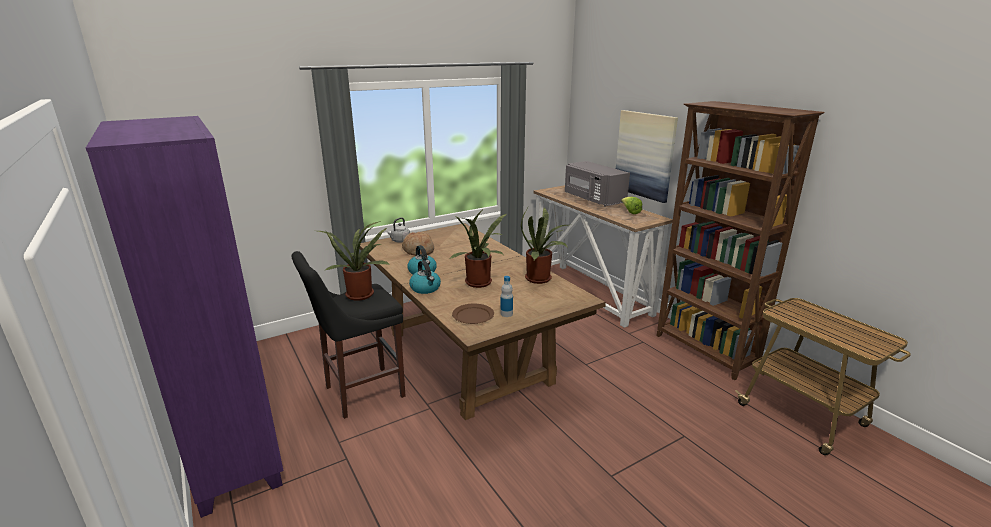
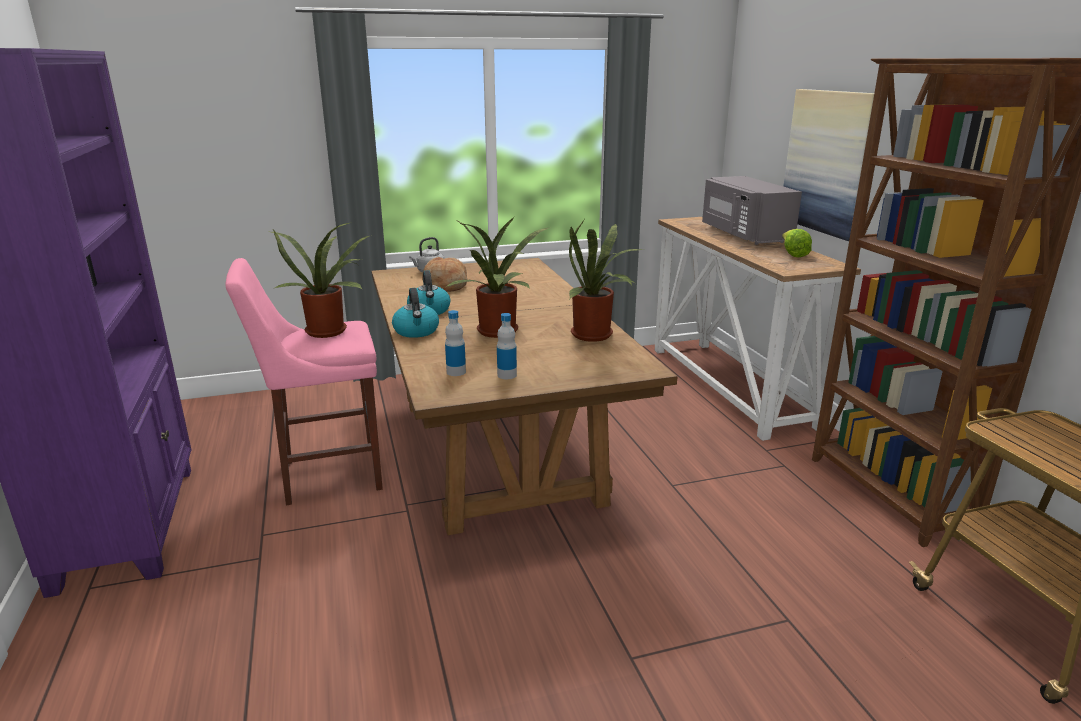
camera: 15 degrees right, 0 degrees up
black stool [292,251,406,419] -> pink stool [225,258,383,506]
brown plate [452,304,494,324] -> bottle [445,310,466,376]

